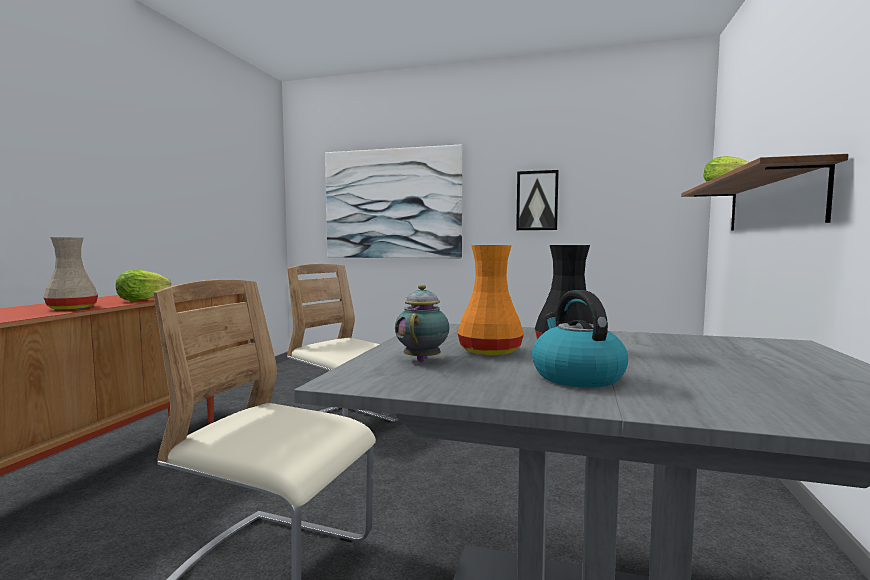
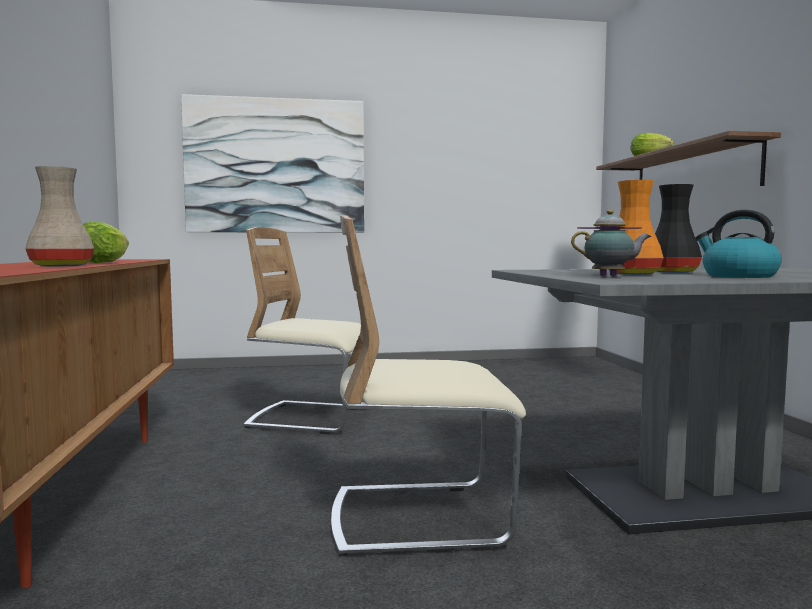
camera: 25 degrees left, 0 degrees up
teapot [395,284,450,362] -> teapot turned 105 degrees clockwise [571,210,651,277]
picture [516,170,559,230] -> none

